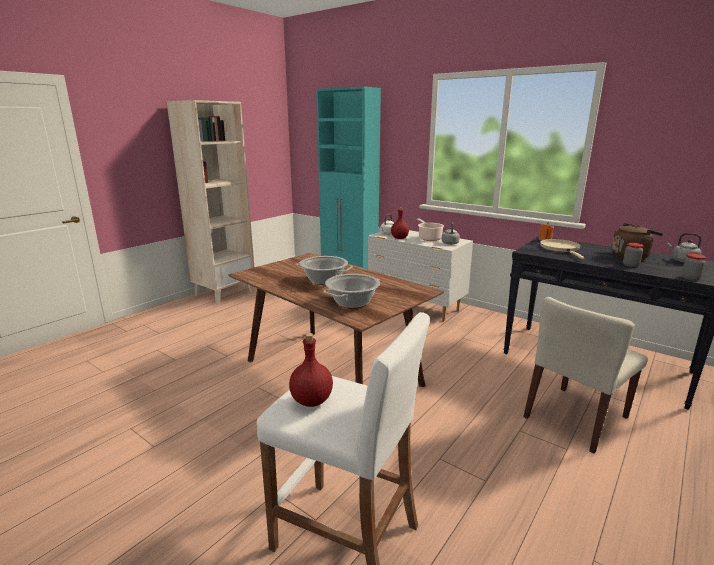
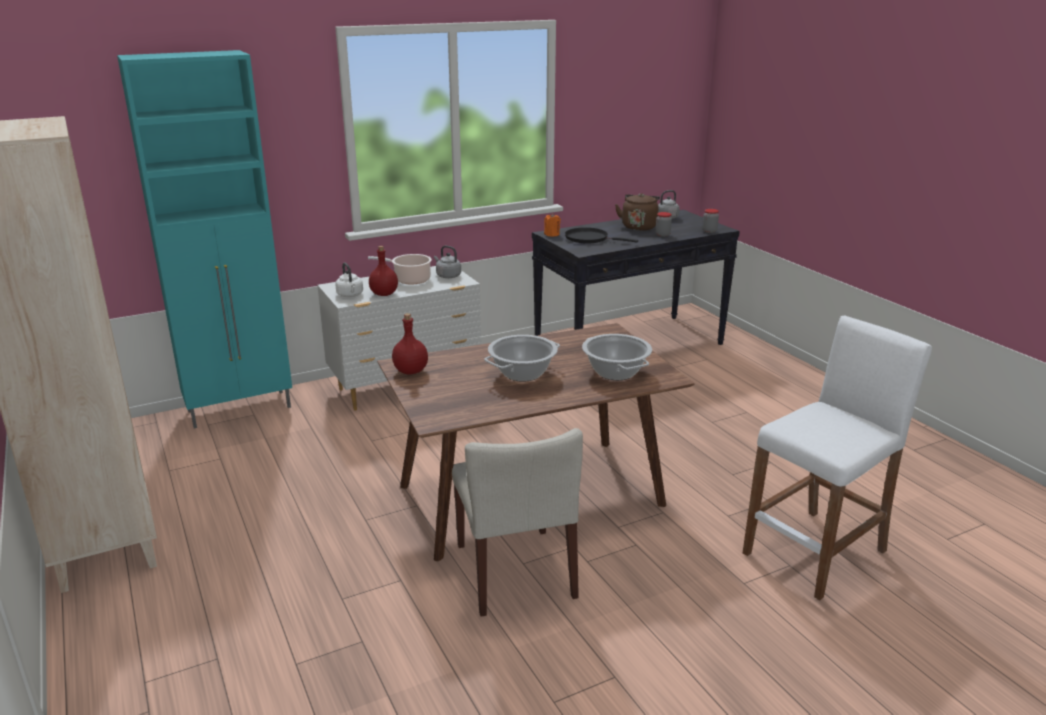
camera: 65 degrees left, 5 degrees up
red bottle [289,333,333,407] -> red bottle moved to [392,313,428,375]
beige chair [523,297,648,454] -> beige chair moved to [452,428,583,617]
beige frying pan [540,239,585,259] -> black frying pan [565,227,638,244]

